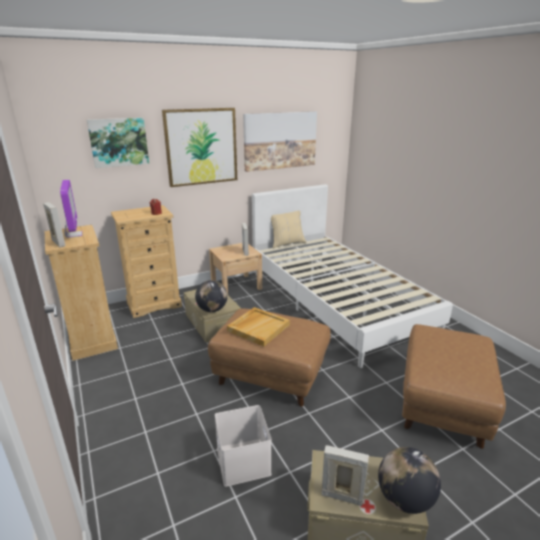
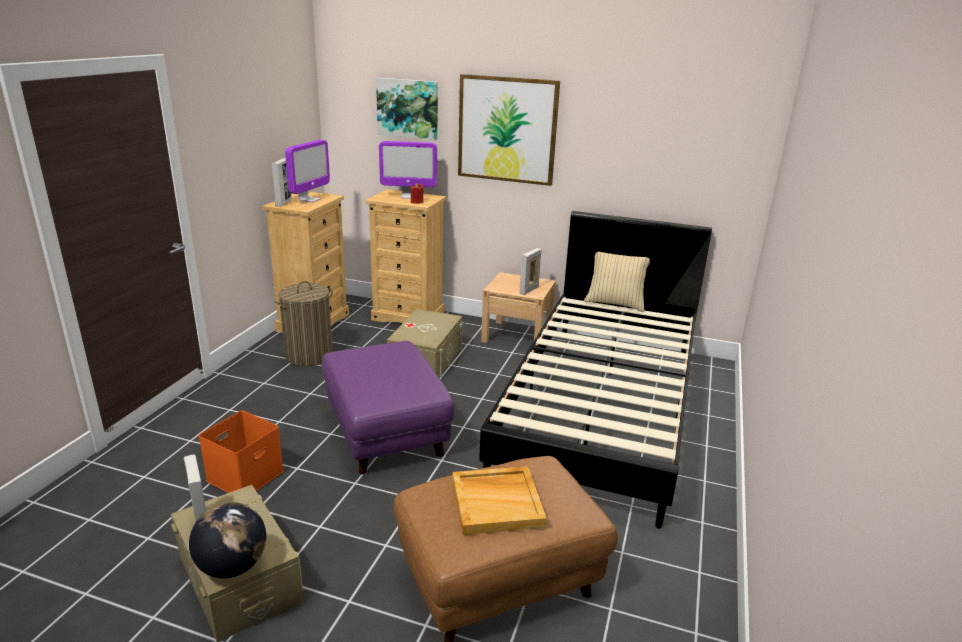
camera: 45 degrees right, 0 degrees up
globe [195,280,228,312] -> none
brown ottoman [208,309,331,407] -> purple ottoman [322,341,454,475]
white storage box [215,405,272,487] -> orange storage box [198,410,284,493]
beige tray [227,307,290,346] -> beige tray moved to [452,466,547,535]
picture [243,111,317,172] -> none
white bed [252,184,453,368] -> black bed [479,211,712,529]
none -> laundry basket [274,281,333,366]
none -> monitor [379,141,437,199]

